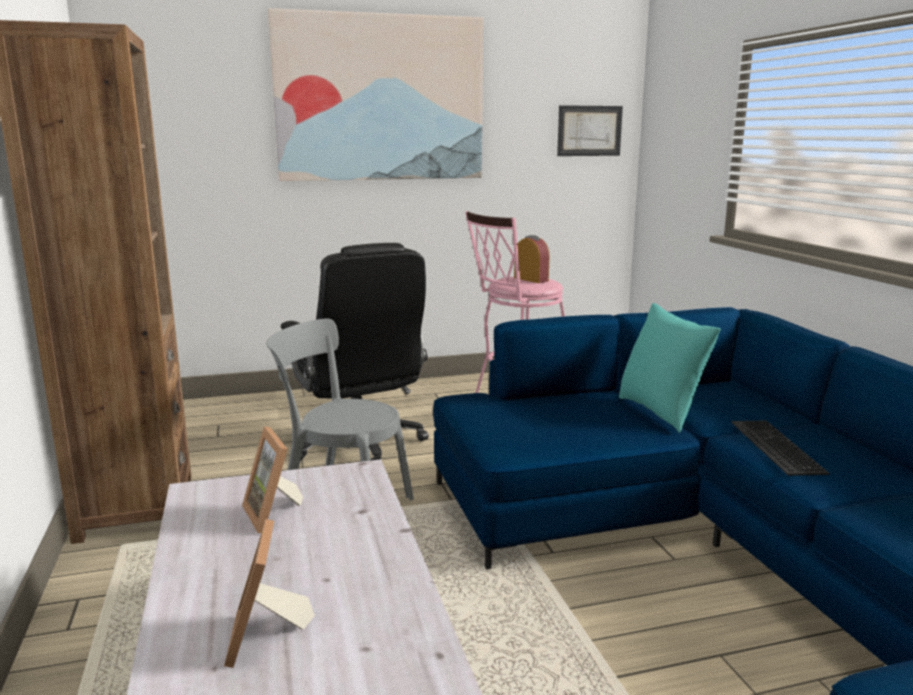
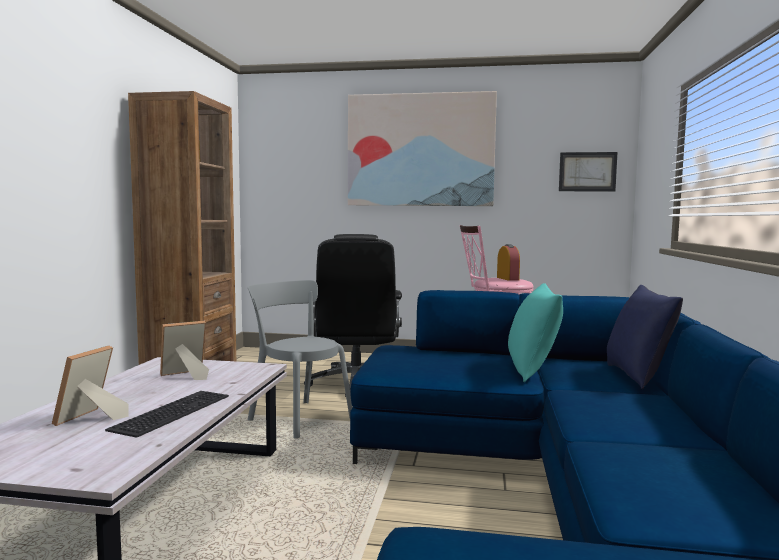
camera: 25 degrees right, 10 degrees down
picture frame [242,427,303,533] -> picture frame turned 60 degrees clockwise [160,321,209,380]
keyboard [731,420,829,476] -> keyboard moved to [105,391,229,438]
none -> blue pillow [607,285,683,389]

